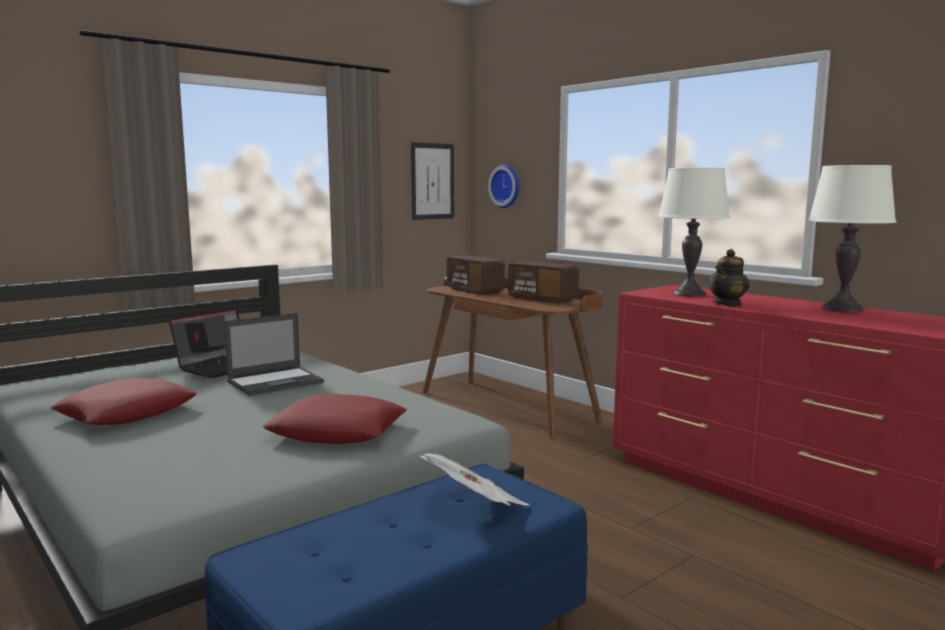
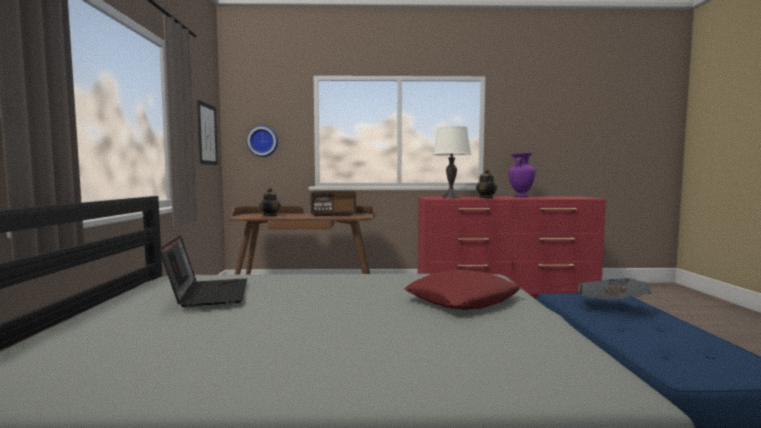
camera: 50 degrees left, 5 degrees down
red pillow [51,378,197,425] -> none
laptop [224,313,324,396] -> none
radio [447,256,505,295] -> teapot [259,188,281,216]
white table lamp [808,165,897,312] -> purple vase [508,153,536,197]

